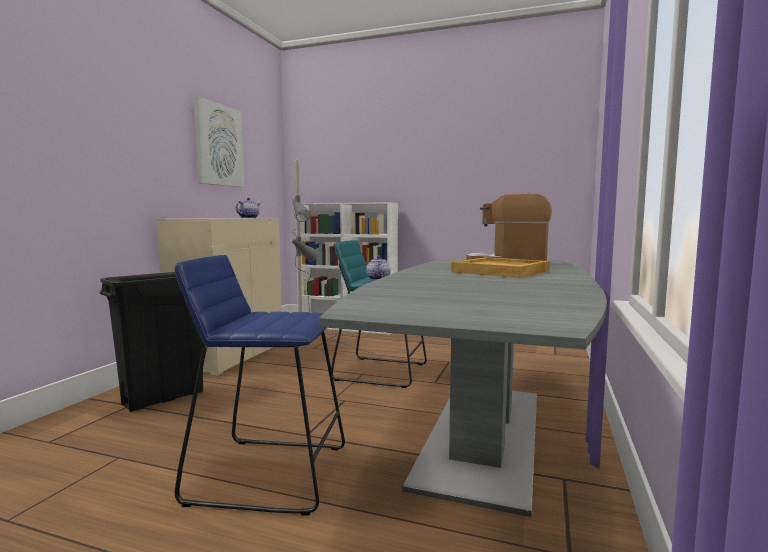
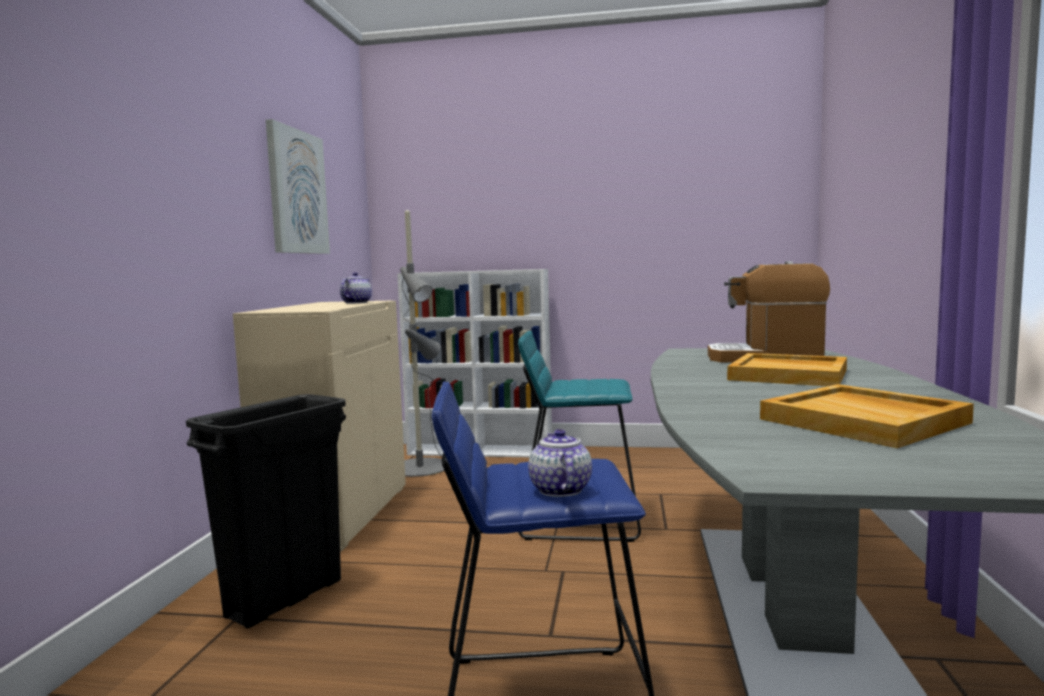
camera: 10 degrees left, 0 degrees up
teapot [366,256,391,280] -> teapot moved to [528,429,592,497]
none -> beige tray [760,384,974,448]

